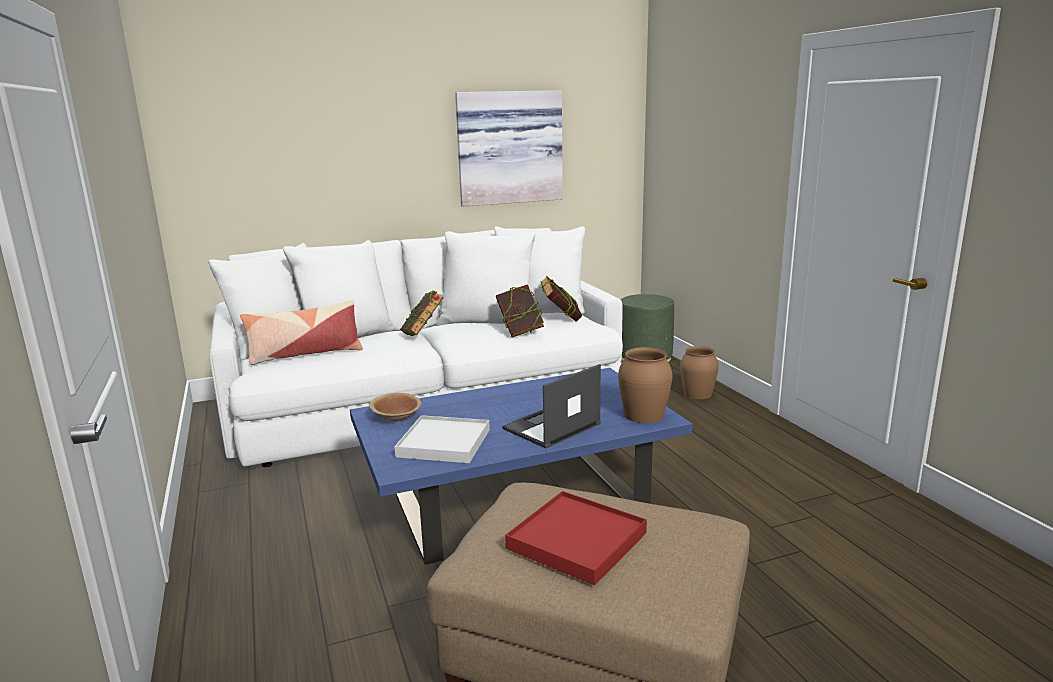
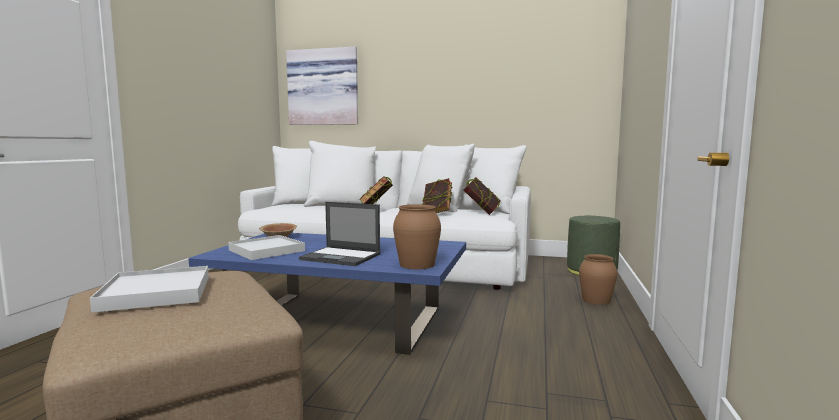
camera: 35 degrees right, 10 degrees down
pillow [240,300,363,365] -> none
picture [455,90,563,207] -> picture moved to [286,47,358,125]
laptop [502,364,601,448] -> laptop turned 150 degrees counterclockwise [299,202,381,266]
red tray [505,491,647,585] -> white tray [90,266,209,313]

